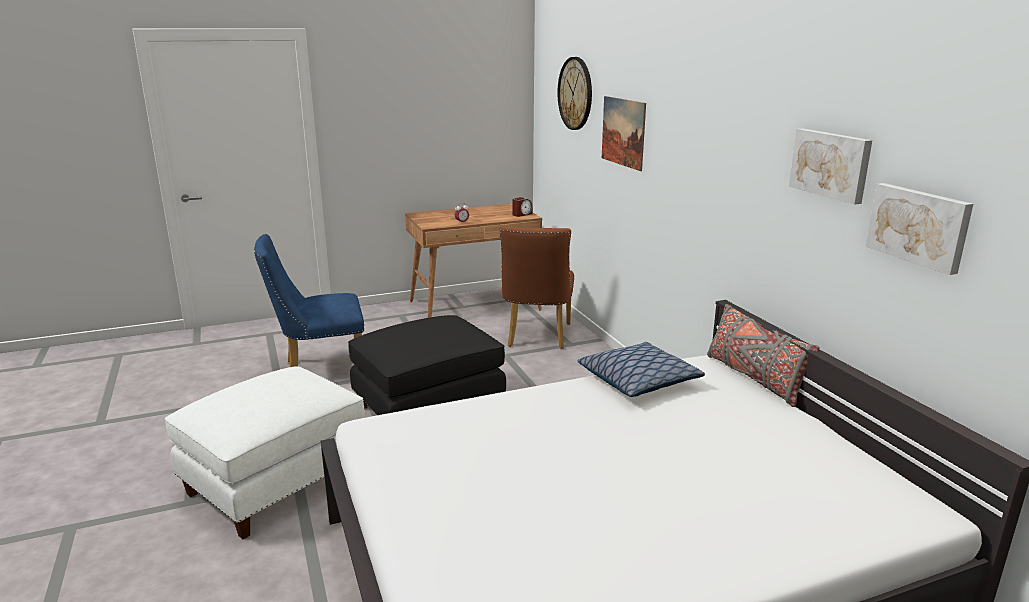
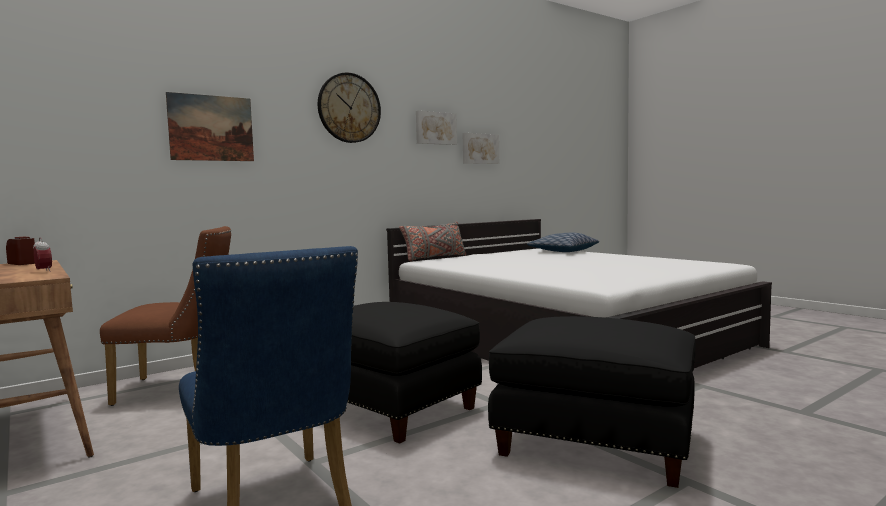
camera: 105 degrees left, 15 degrees down
white ottoman [165,366,365,539] -> black ottoman [488,316,696,488]
wall clock [558,57,592,130] -> wall clock moved to [318,73,381,143]
pillow [578,342,705,397] -> pillow moved to [527,233,599,252]

